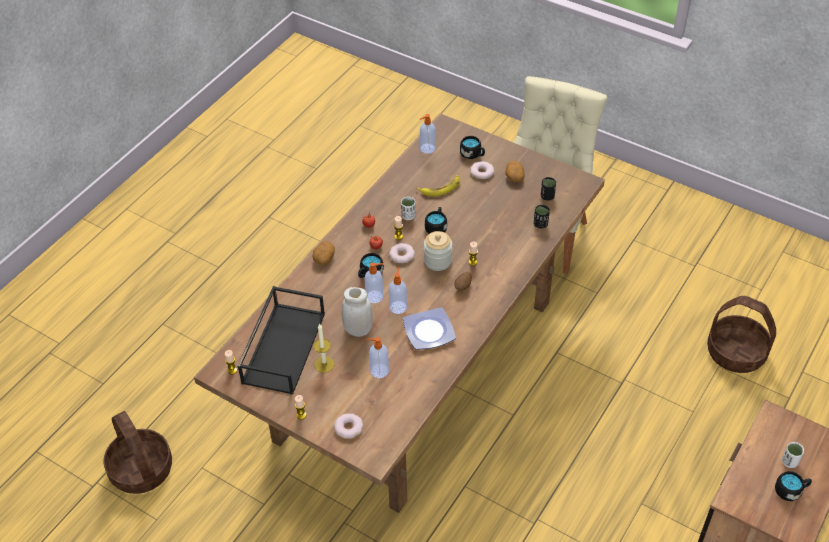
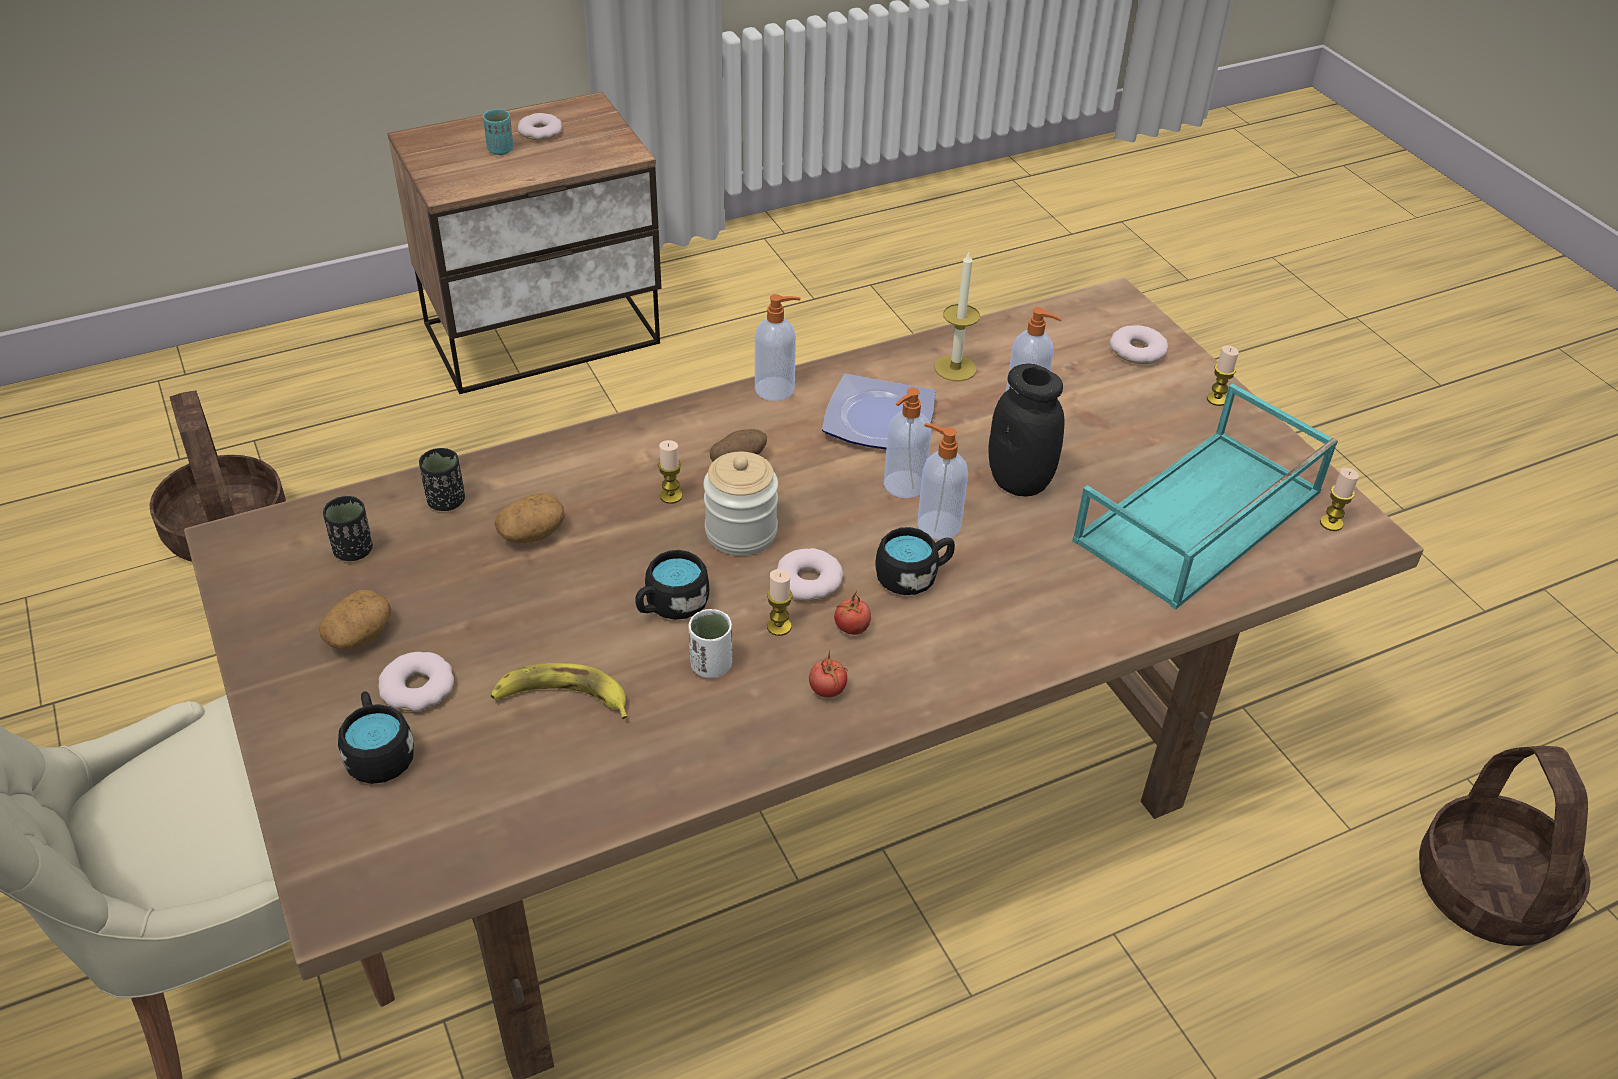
camera: 150 degrees left, 5 degrees down
black tray [238,286,325,395] -> turquoise tray [1072,383,1338,610]
potato [313,241,335,265] -> potato moved to [494,493,565,543]
candle [313,323,334,373] -> candle moved to [935,252,980,381]
white jar [342,287,373,337] -> black jar [989,363,1065,496]
soap dispenser [419,114,436,154] -> soap dispenser moved to [755,294,801,401]
black mug [775,471,812,501] -> donut [518,113,562,140]
white cup [782,442,804,468] -> turquoise cup [483,109,513,155]

